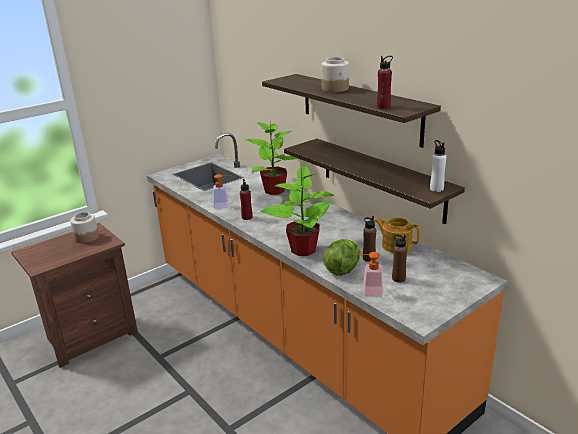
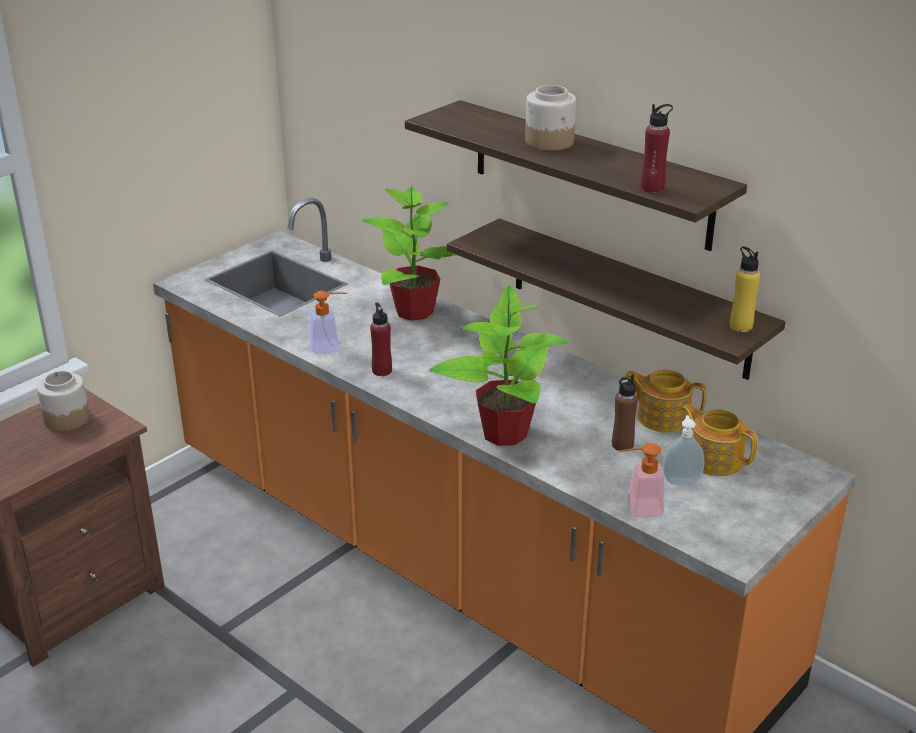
camera: 10 degrees left, 5 degrees up
lettuce [323,239,360,276] -> none
brown bottle [392,235,407,282] -> soap dispenser [663,416,704,485]
white bottle [430,140,447,192] -> yellow bottle [730,246,760,332]
none -> teapot [681,404,758,476]

